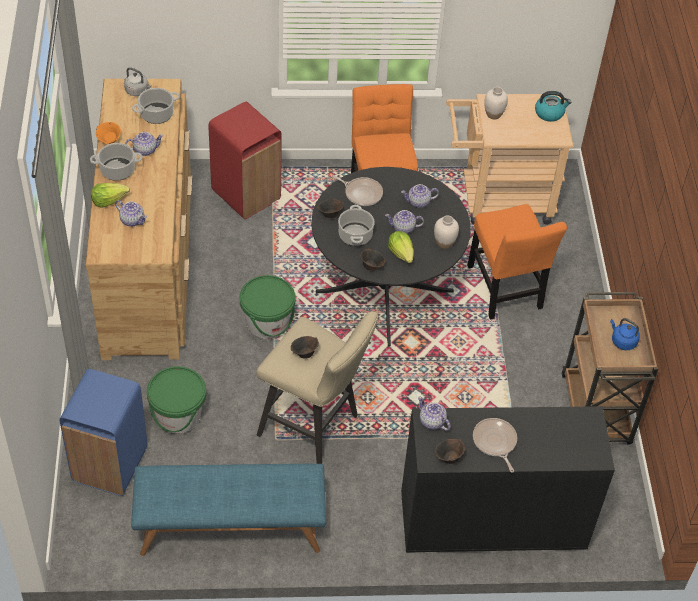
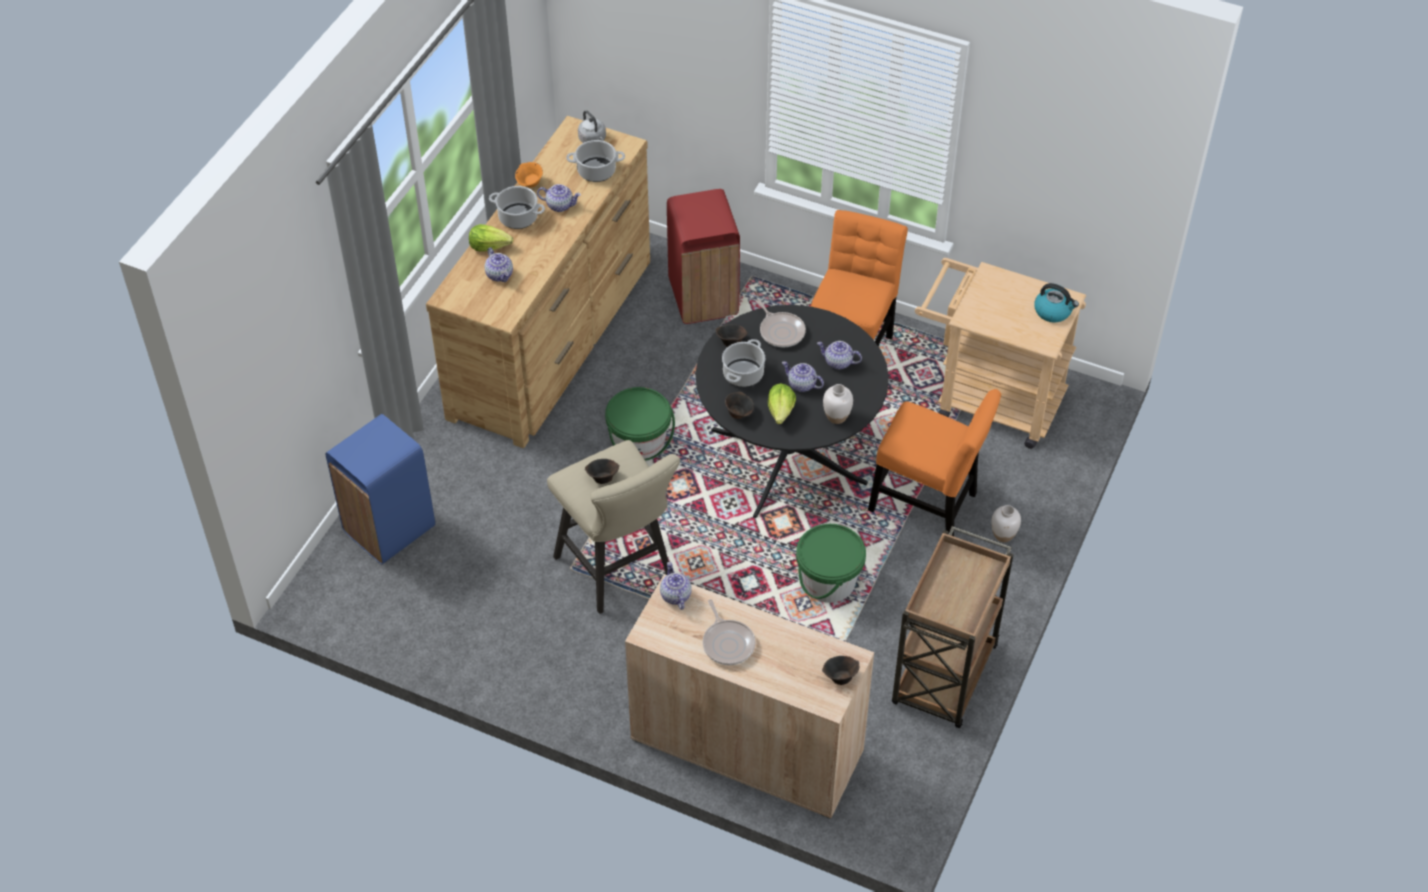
camera: 30 degrees right, 0 degrees up
blue bench [131,464,326,556] -> none
green bucket [147,366,206,433] -> green bucket moved to [796,524,866,603]
black cabinet [401,406,615,553] -> beige cabinet [625,574,874,819]
brown bowl [435,439,465,464] -> brown bowl moved to [822,656,859,685]
orange chair [467,204,567,320] -> orange chair turned 75 degrees counterclockwise [868,389,1001,536]
frying pan [473,418,517,472] -> frying pan turned 150 degrees clockwise [703,599,756,665]
white vase [484,87,508,120] -> white vase moved to [991,505,1021,542]
blue kettle [610,318,640,350] -> none

